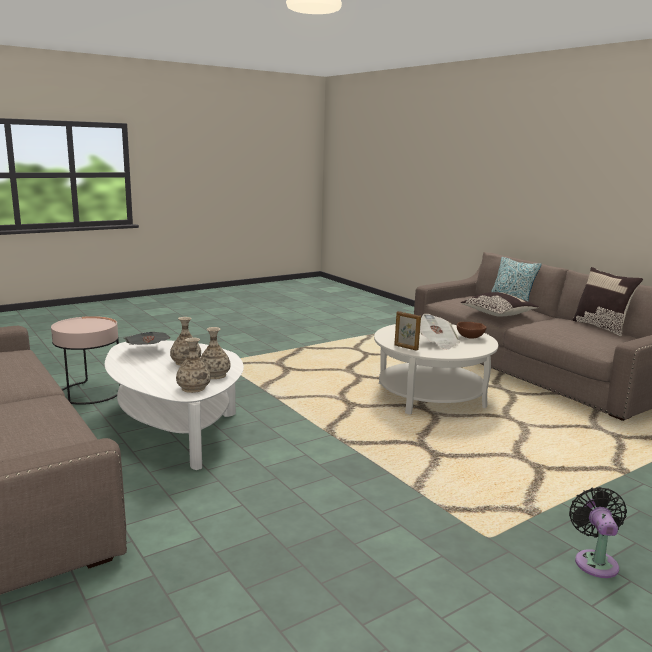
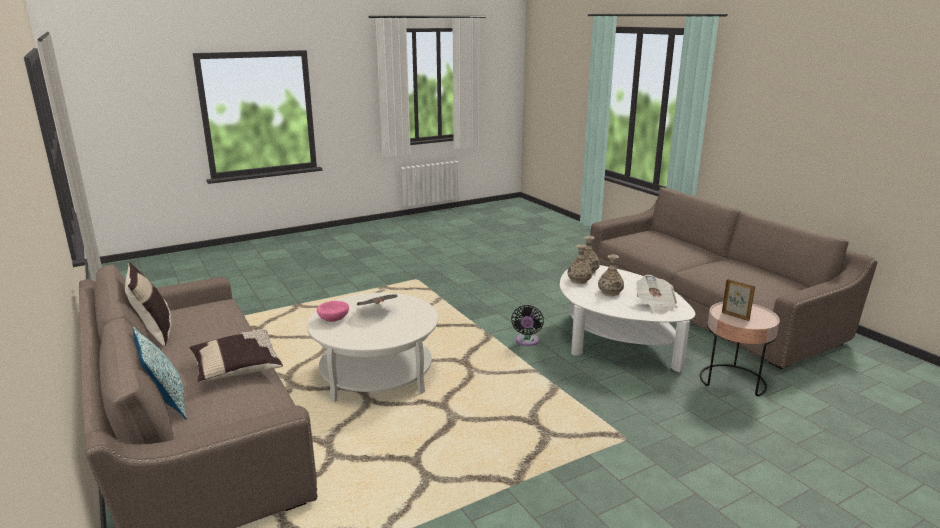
camera: 175 degrees left, 5 degrees up
picture frame [394,311,421,351] -> picture frame moved to [722,279,755,321]
brown bowl [457,322,487,339] -> pink bowl [317,301,349,322]
black fan [569,487,627,578] -> black fan moved to [511,305,544,346]

